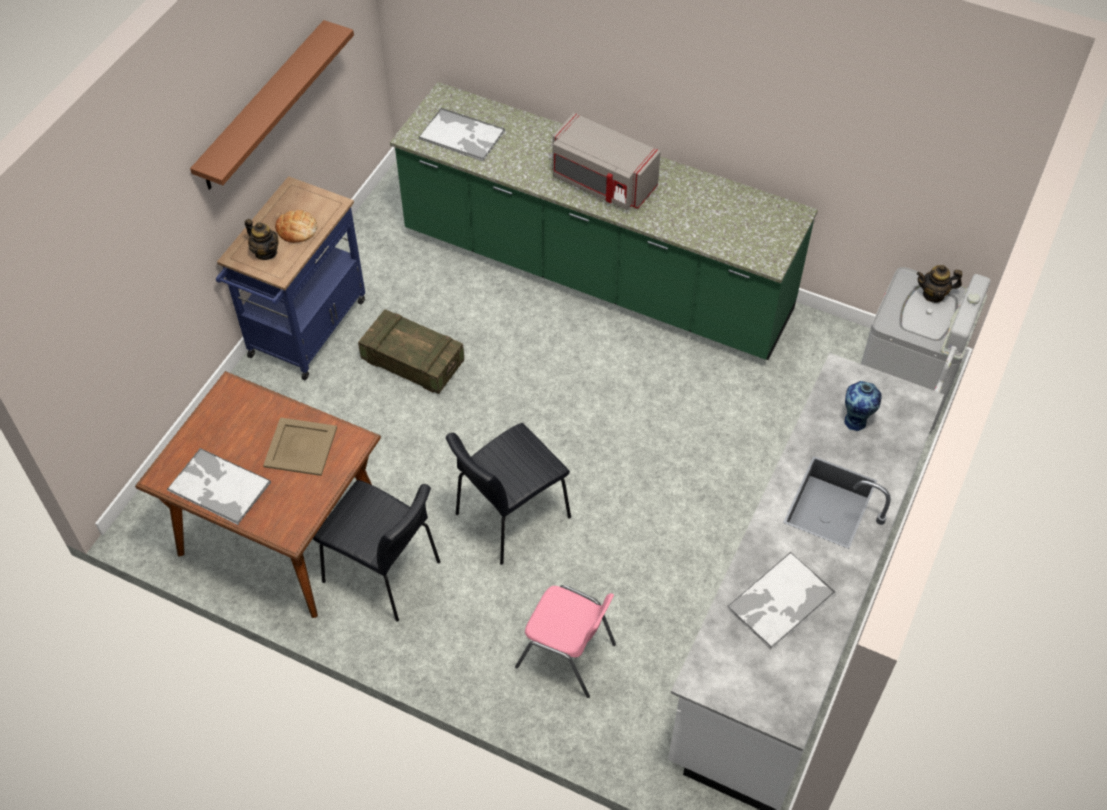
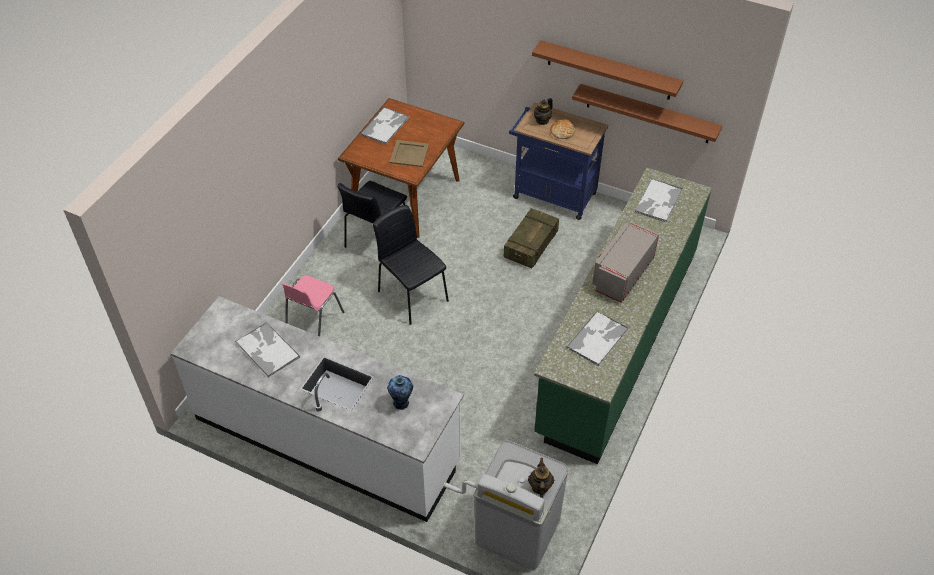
camera: 90 degrees right, 5 degrees down
none -> tray [566,311,628,366]
none -> brown shelf [572,84,722,143]

